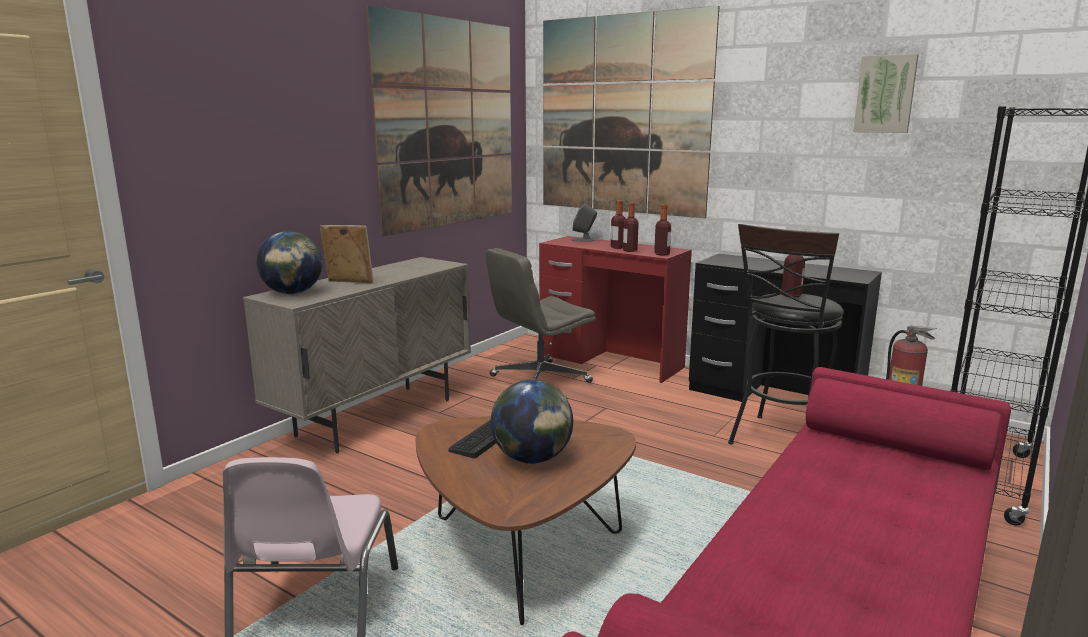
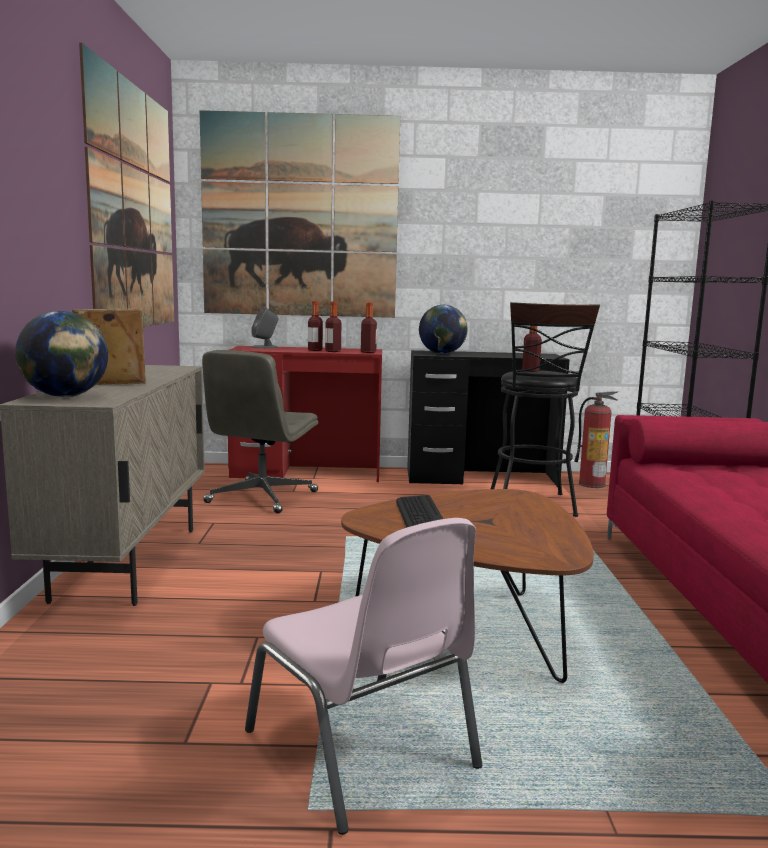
camera: 35 degrees left, 5 degrees down
globe [491,380,573,464] -> globe moved to [419,305,468,354]
picture [854,54,919,133] -> none

